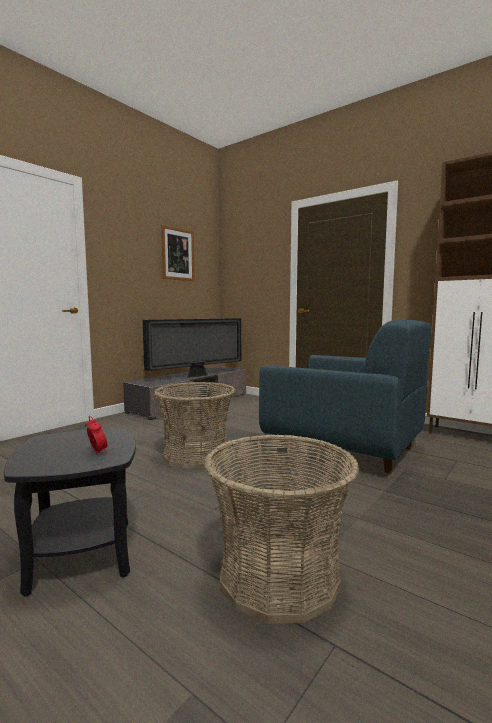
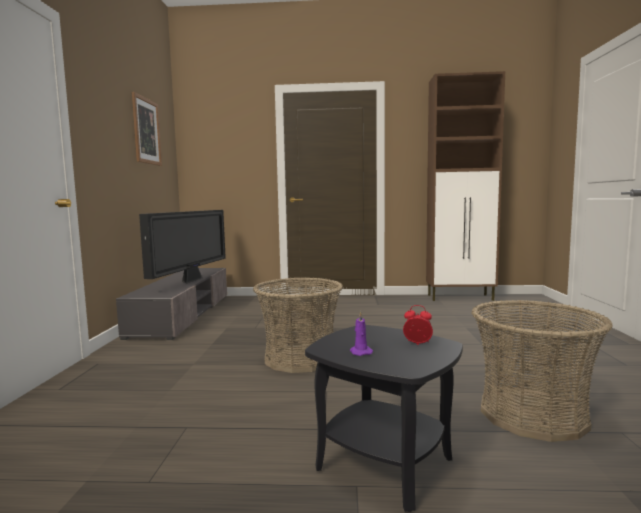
camera: 35 degrees left, 0 degrees up
blue armchair [259,320,431,474] -> none
none -> purple candle [350,311,373,356]

